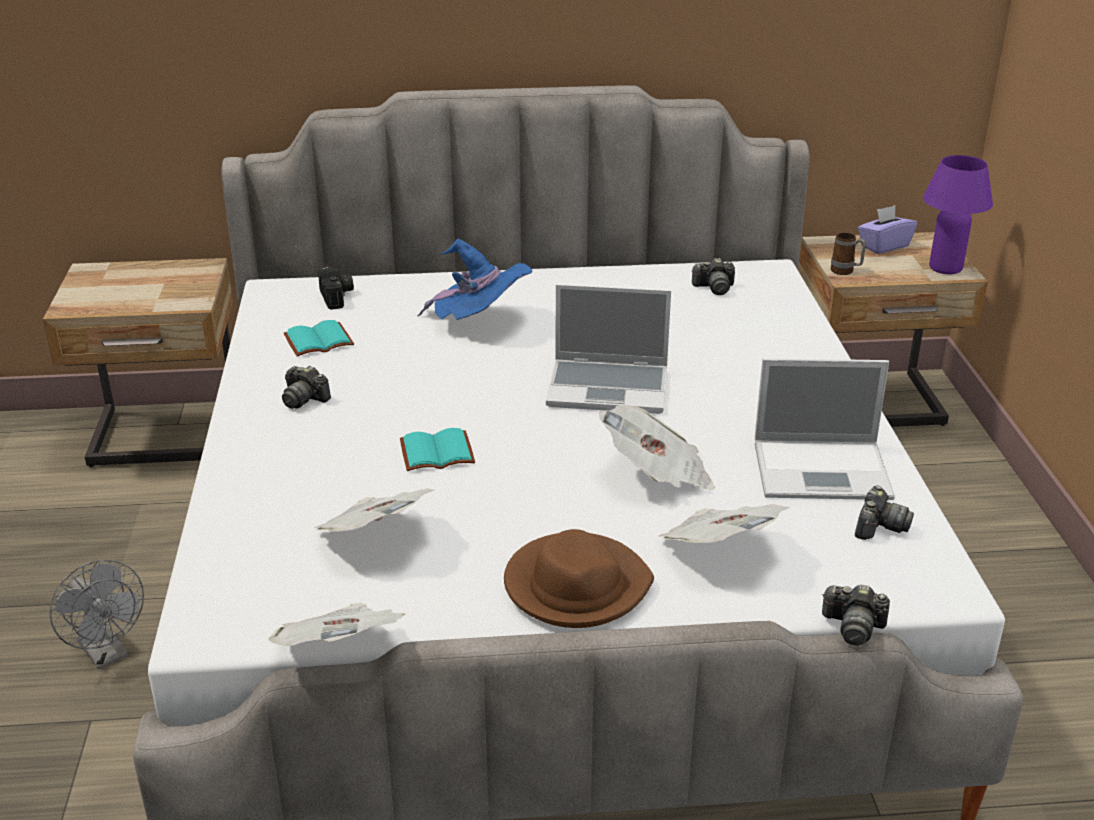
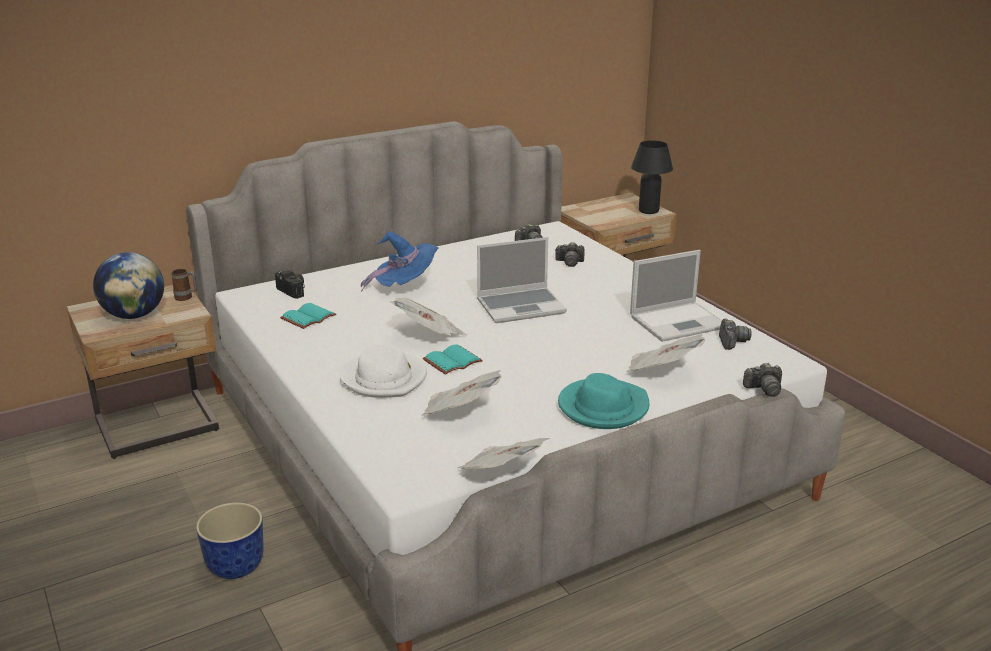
camera: 25 degrees left, 5 degrees down
grey fan [50,560,144,669] -> planter [196,503,264,579]
camera [282,365,331,409] -> camera moved to [555,242,585,267]
brown hat [504,529,654,628] -> turquoise hat [558,373,649,429]
newspaper [599,405,716,490] -> newspaper moved to [390,298,467,336]
mug [831,232,866,275] -> mug moved to [172,269,197,301]
purple tissue box [858,205,917,254] -> none
purple table lamp [923,155,993,274] -> black table lamp [631,140,673,214]
none -> globe [93,252,164,319]
none -> white hat [339,345,427,398]

